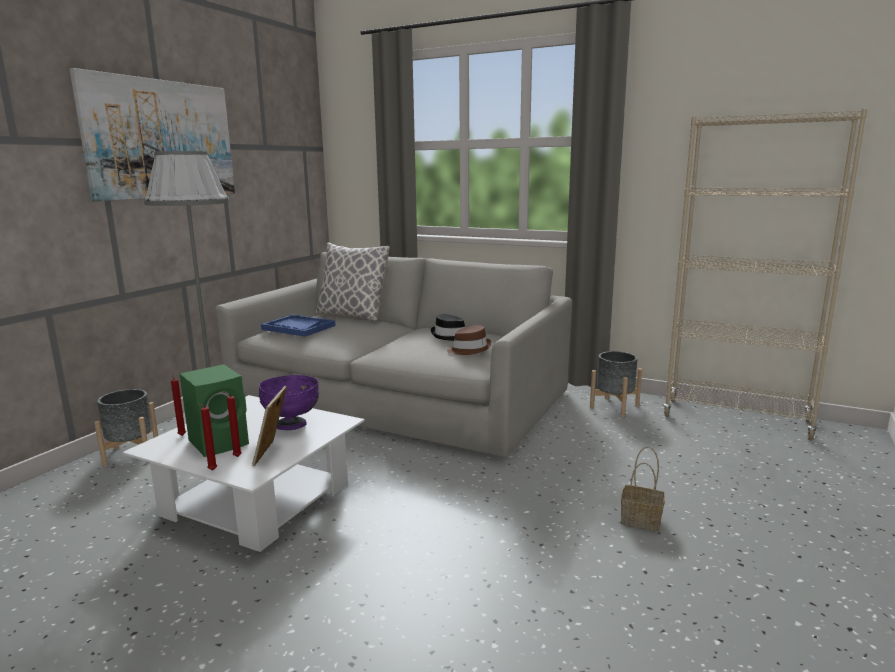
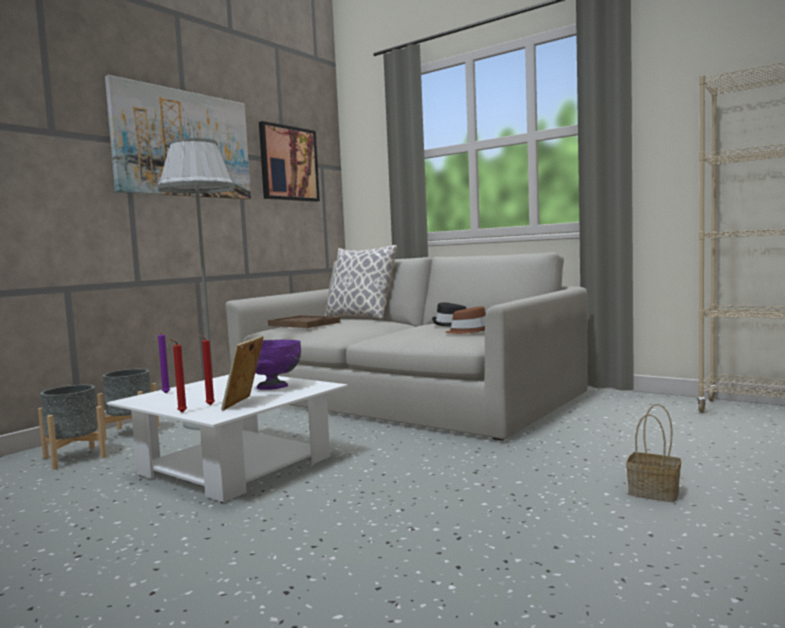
camera: 10 degrees right, 10 degrees down
red candle [171,372,186,436] -> purple candle [158,328,170,393]
green speaker [180,364,249,457] -> none
blue tray [261,315,336,337] -> brown tray [268,315,340,328]
grey planter [590,351,642,417] -> grey planter moved to [38,385,107,469]
none -> picture [259,121,320,202]

